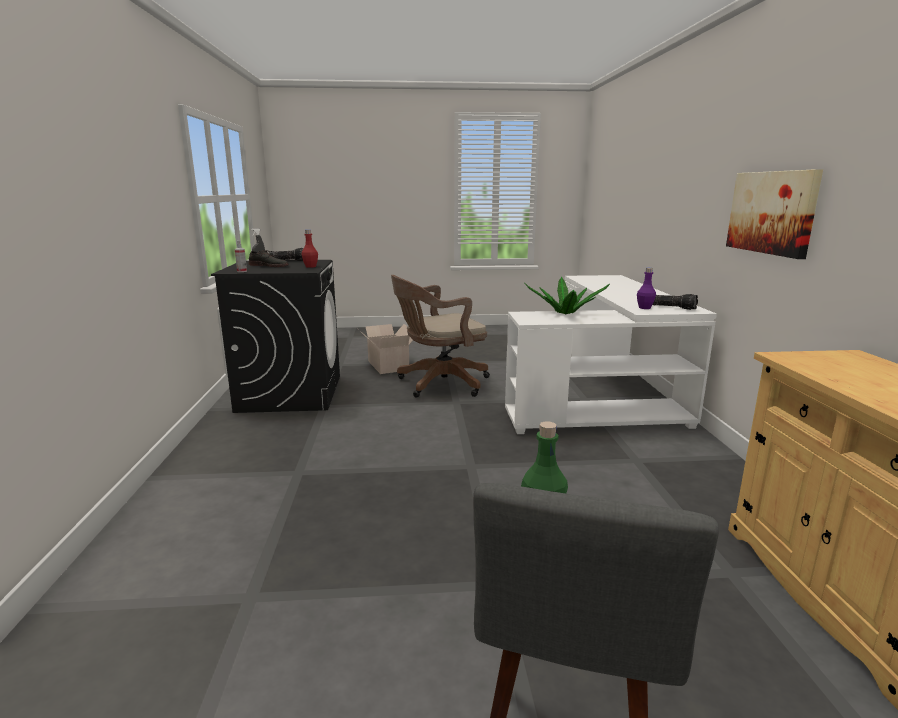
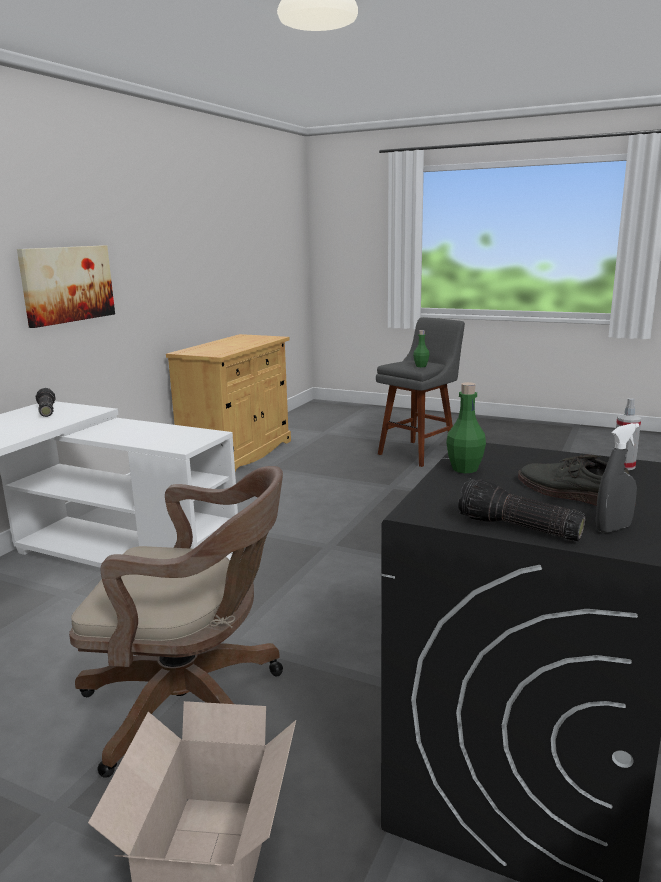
camera: 150 degrees left, 0 degrees up
red bottle [302,230,318,268] -> green bottle [446,382,486,473]
potted plant [524,276,610,314] -> none
purple bottle [637,268,656,309] -> none

